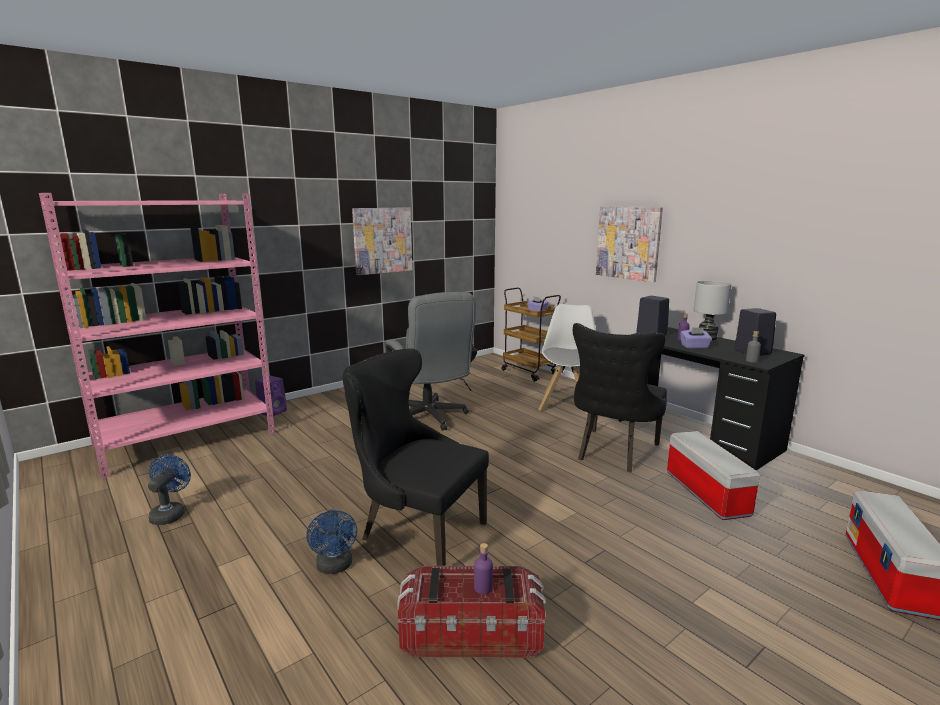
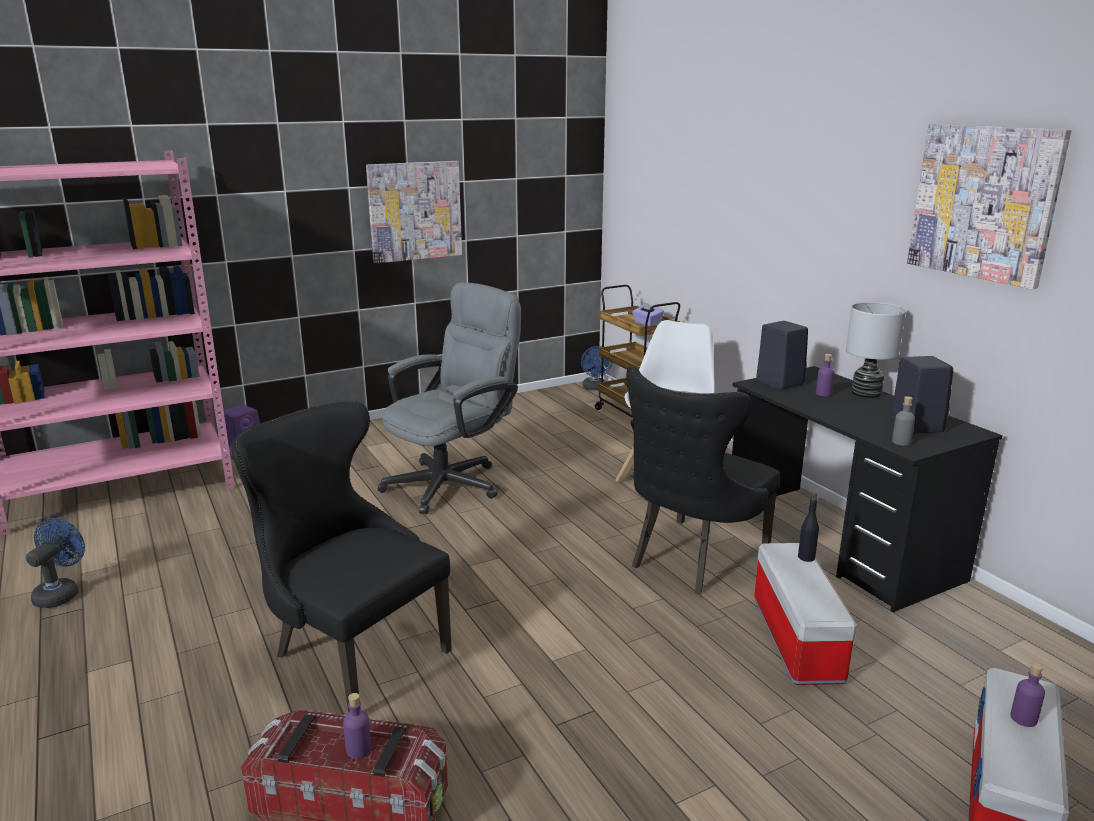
camera: 10 degrees right, 5 degrees up
blue fan [306,510,357,574] -> blue fan moved to [581,346,612,390]
grey office chair [386,292,477,431] -> grey office chair turned 120 degrees counterclockwise [378,282,521,514]
picture [596,206,663,282] -> picture moved to [907,124,1071,289]
purple tissue box [680,327,712,348] -> none
none -> black bottle [798,493,819,562]
none -> purple bottle [1011,663,1045,727]

